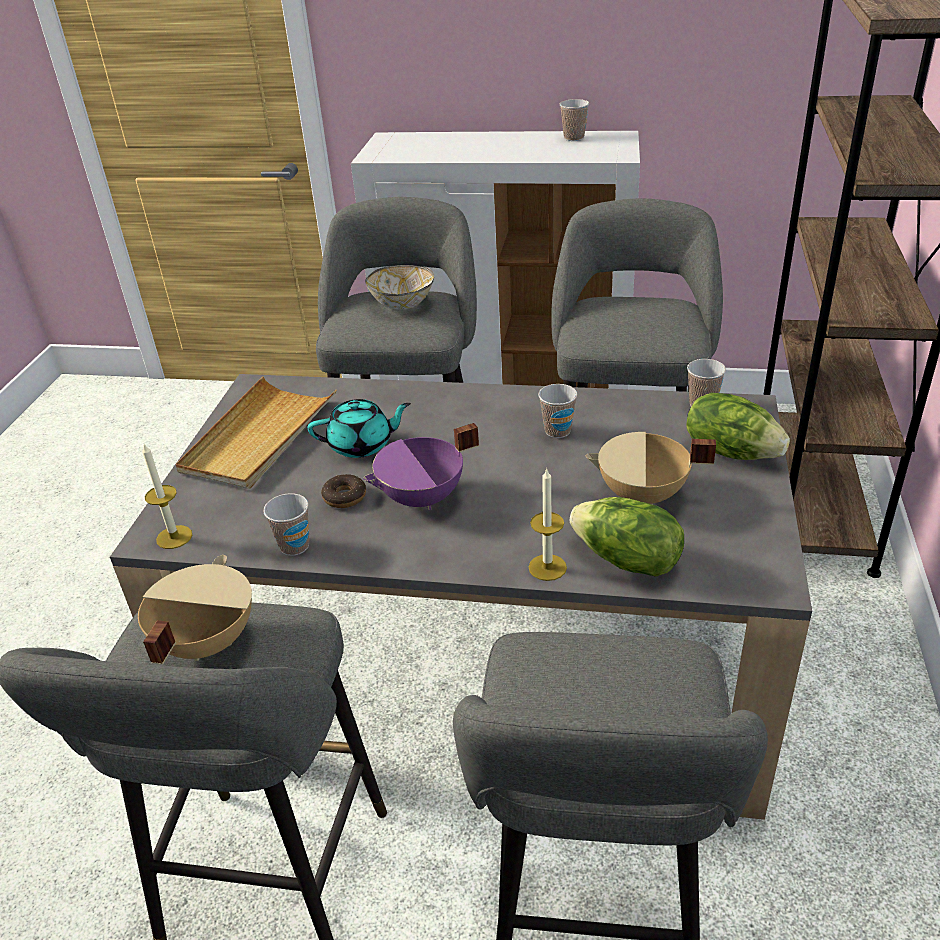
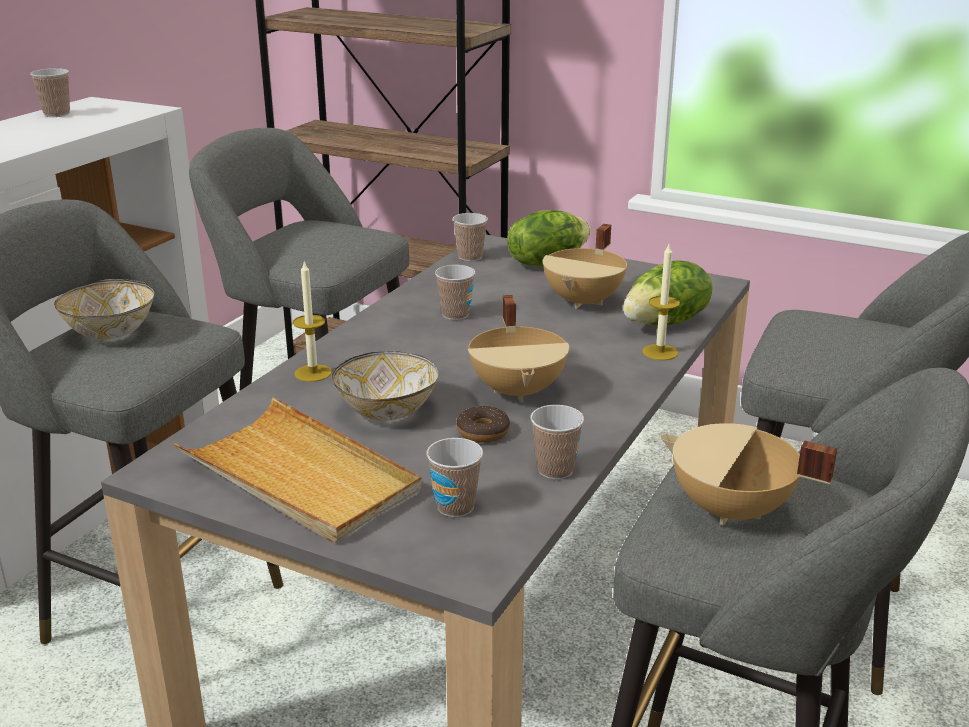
camera: 75 degrees left, 10 degrees down
candle [142,444,192,549] -> candle moved to [293,261,332,382]
turquoise teapot [308,399,411,458] -> bowl [332,351,438,421]
purple cooking pot [363,423,479,510] -> beige cooking pot [468,295,569,402]
none -> cup [426,438,483,517]

